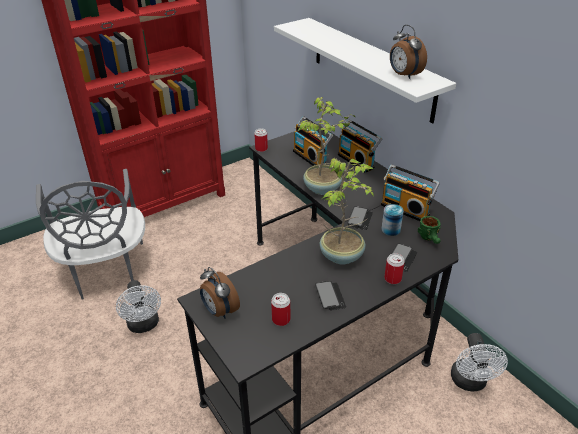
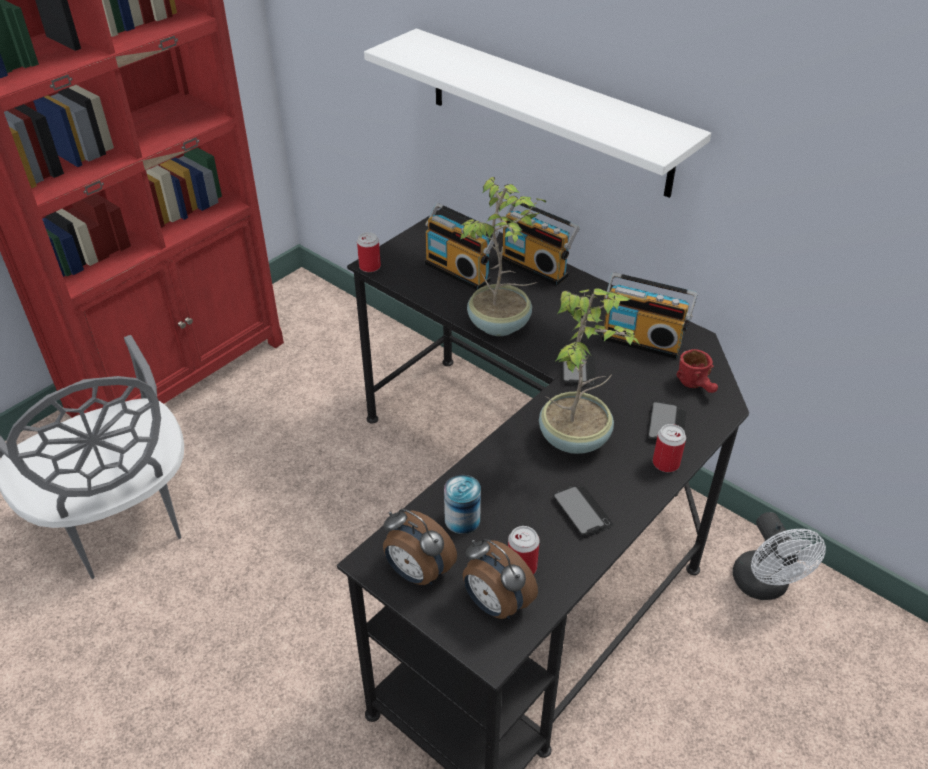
camera: 15 degrees left, 5 degrees up
white fan [116,280,161,333] -> none
can [381,204,404,236] -> can moved to [444,475,481,534]
alarm clock [390,25,427,79] -> alarm clock moved to [463,539,538,619]
green mug [418,216,441,244] -> red mug [677,349,718,393]

